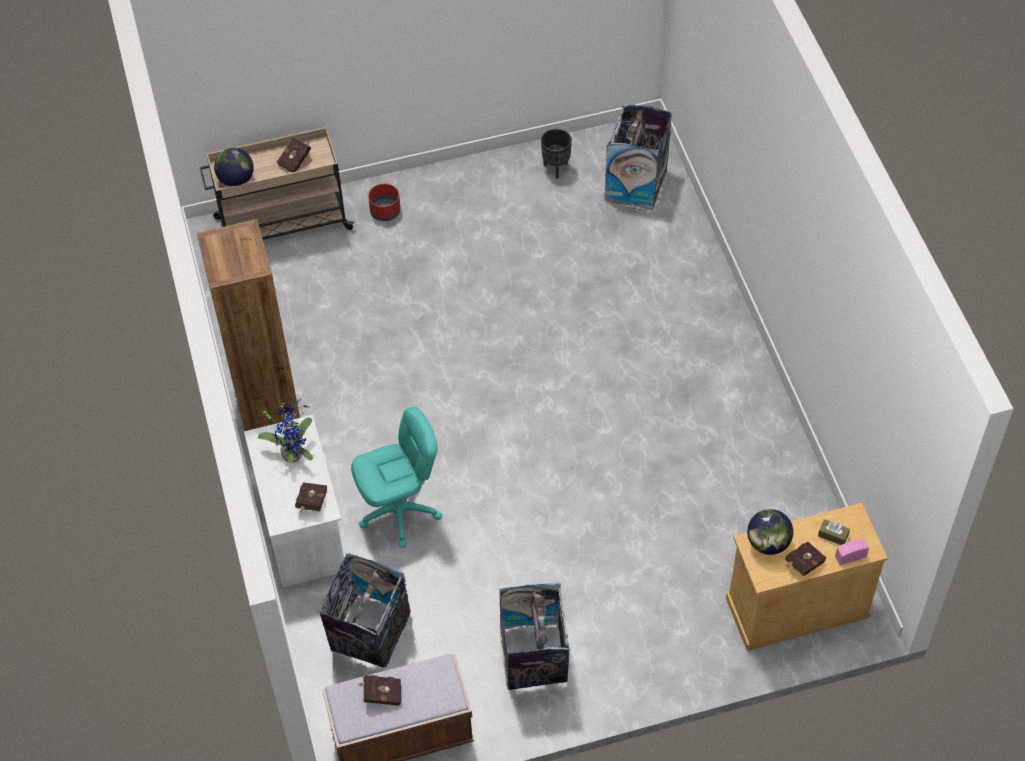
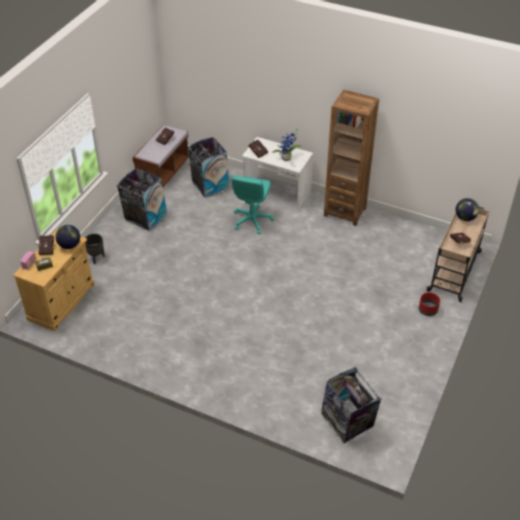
camera: 130 degrees right, 10 degrees down
black planter [541,129,572,179] -> black planter moved to [85,234,105,264]

